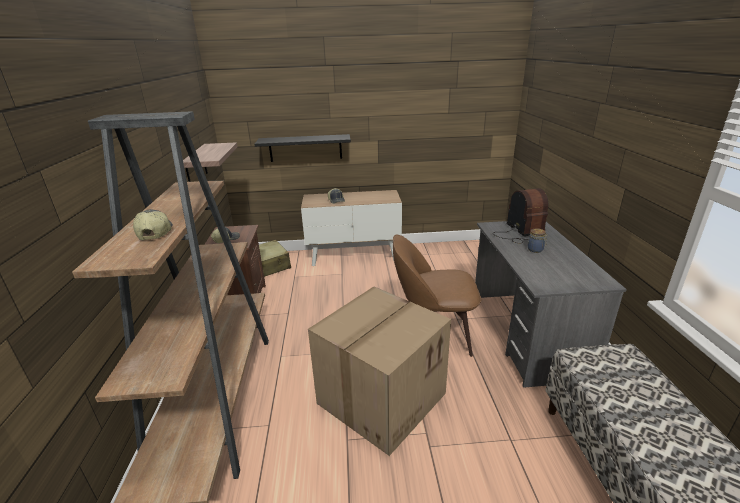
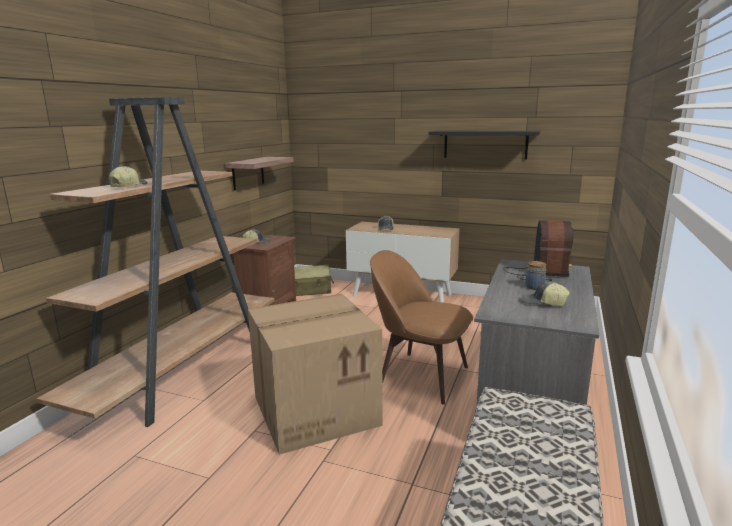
camera: 25 degrees right, 10 degrees down
black shelf [254,134,351,162] -> black shelf moved to [429,131,540,159]
none -> cap [522,282,570,306]

